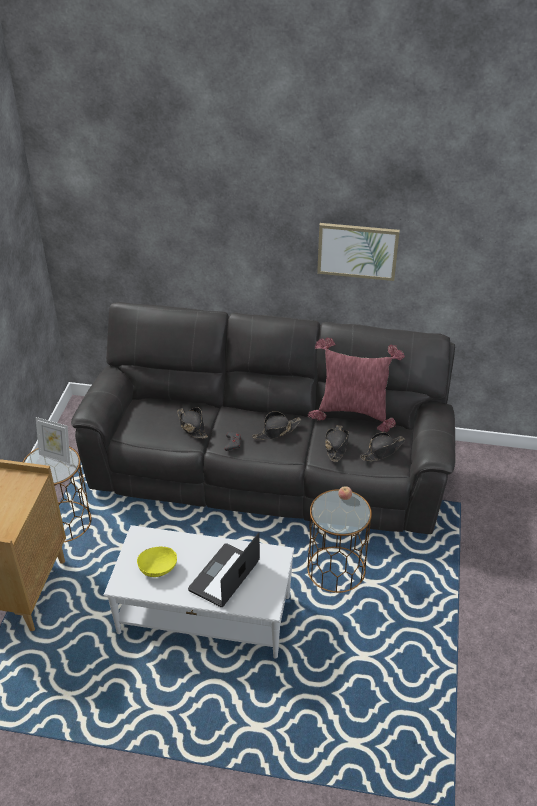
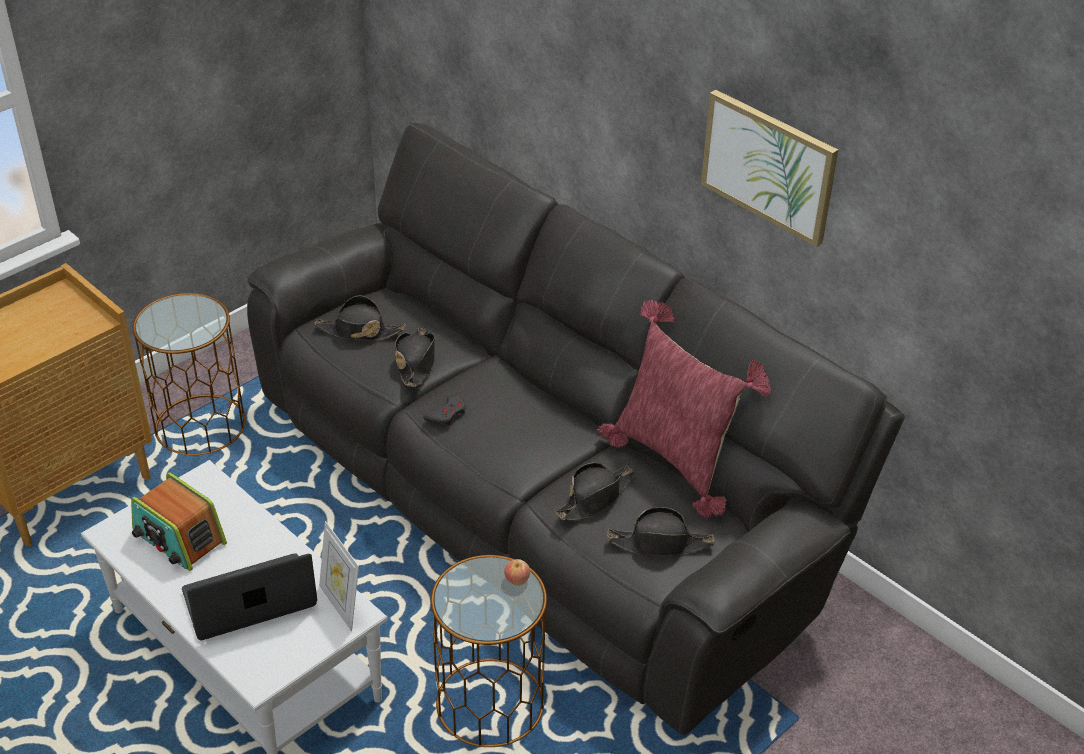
camera: 35 degrees right, 0 degrees up
picture frame [36,417,70,464] -> picture frame moved to [319,521,359,631]
yellow bowl [137,546,177,577] -> radio [131,472,227,571]
black hat [252,411,301,440] -> black hat moved to [314,295,406,340]

